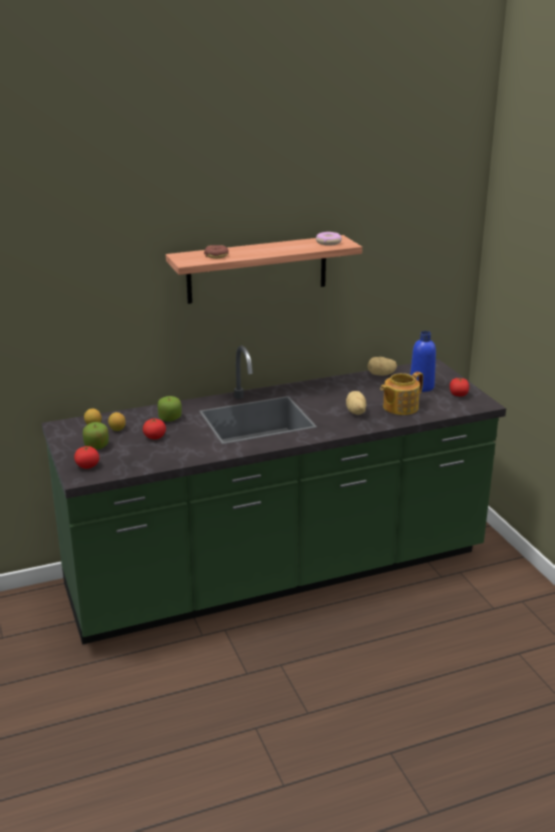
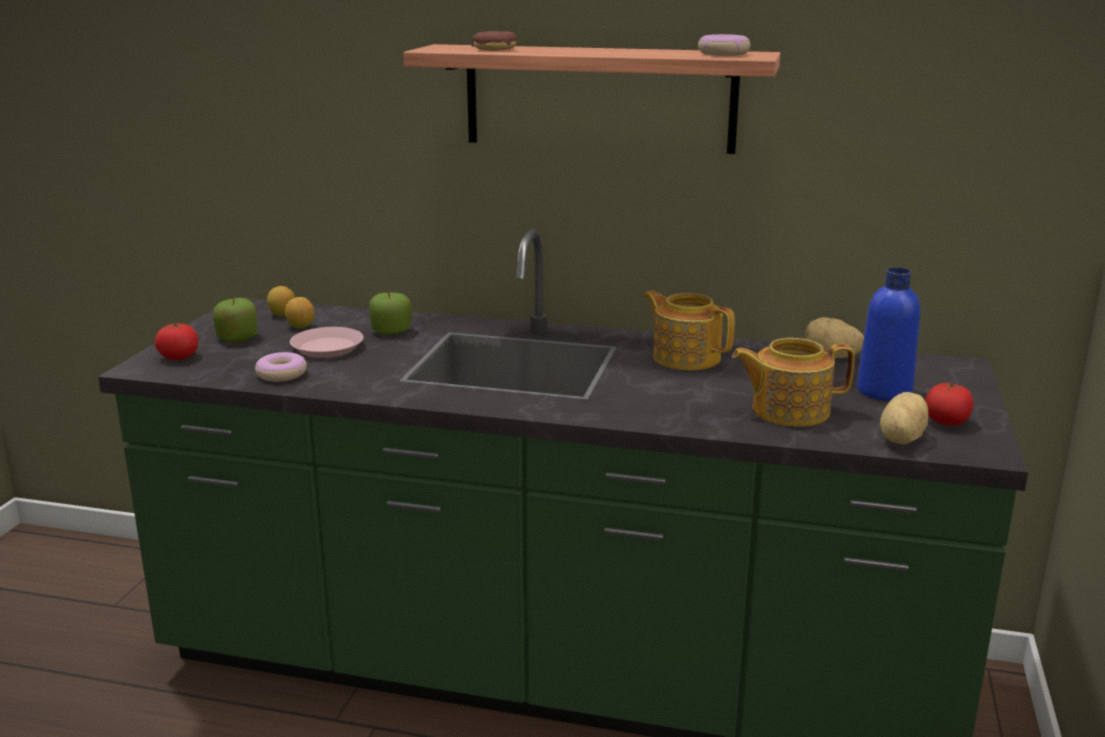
camera: 35 degrees right, 5 degrees down
tomato [143,418,166,439] -> pink plate [290,327,364,358]
potato [346,391,366,415] -> potato moved to [880,392,928,444]
none -> donut [255,352,307,382]
none -> teapot [643,290,735,370]

